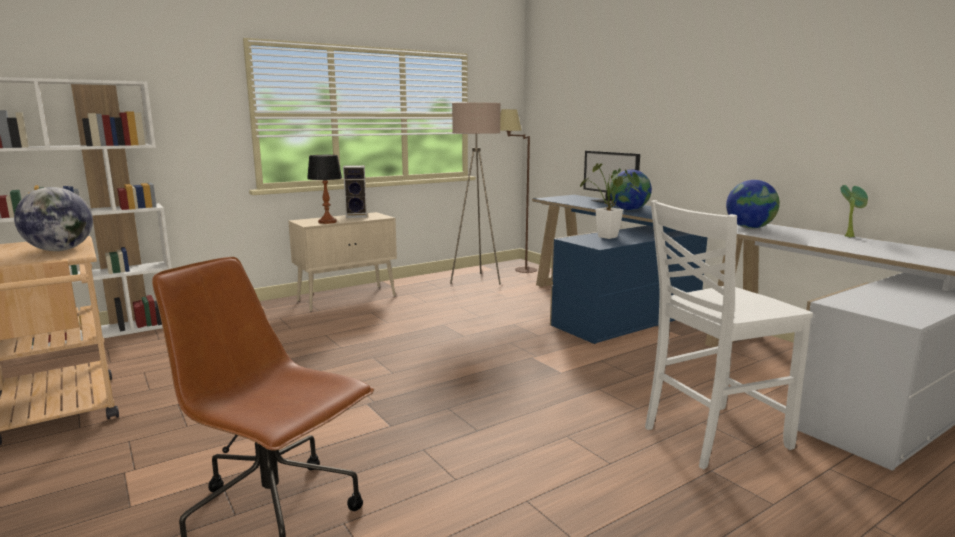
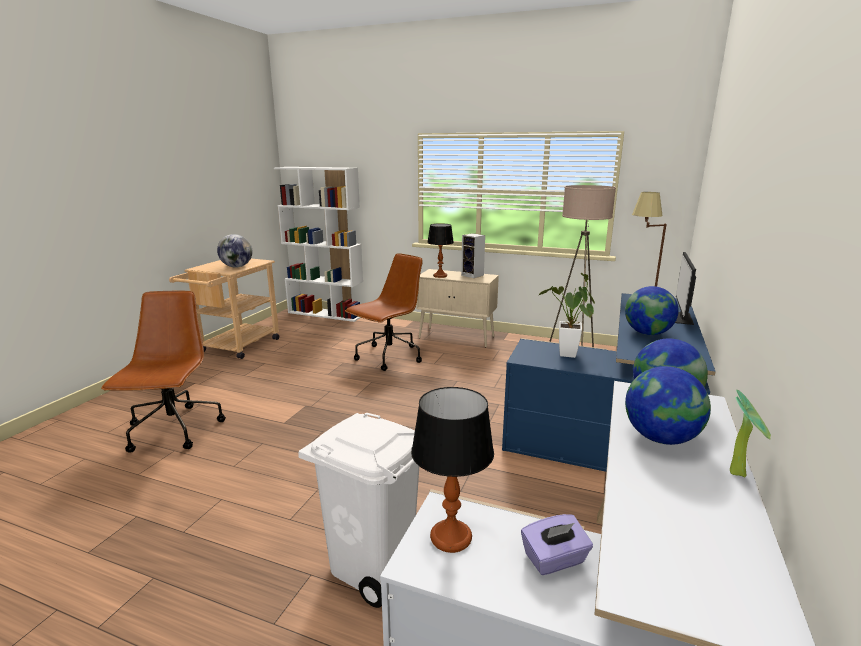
camera: 55 degrees right, 5 degrees up
white chair [645,200,813,469] -> white trash can [298,413,419,608]
none -> brown office chair [345,253,423,371]
none -> table lamp [411,387,494,553]
none -> purple tissue box [521,514,593,575]
none -> globe [625,366,711,445]

